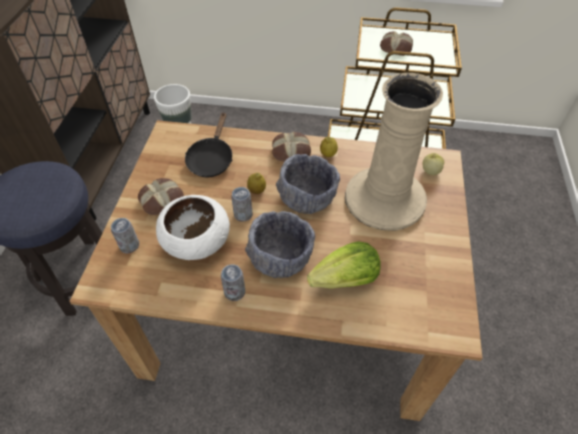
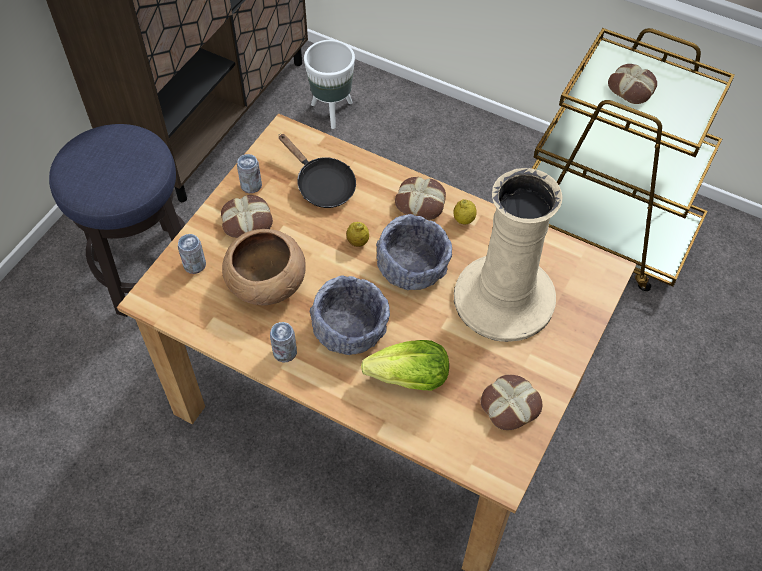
camera: 20 degrees right, 5 degrees up
white bowl [156,195,230,260] -> brown bowl [222,229,306,305]
black frying pan [185,112,232,178] -> black frying pan turned 75 degrees counterclockwise [278,134,356,208]
can [231,187,253,222] -> can moved to [237,154,262,193]
apple [422,153,444,175] -> none
none -> bread [481,375,542,430]

